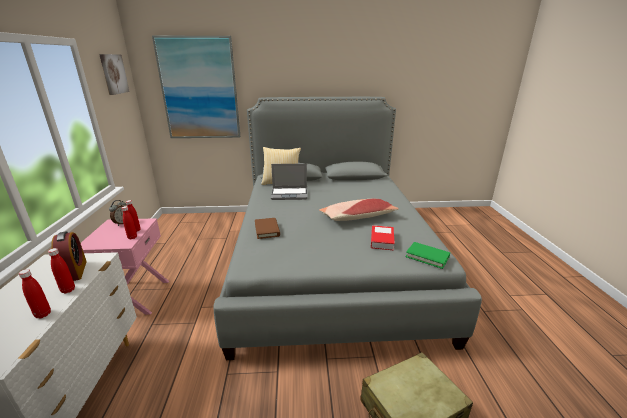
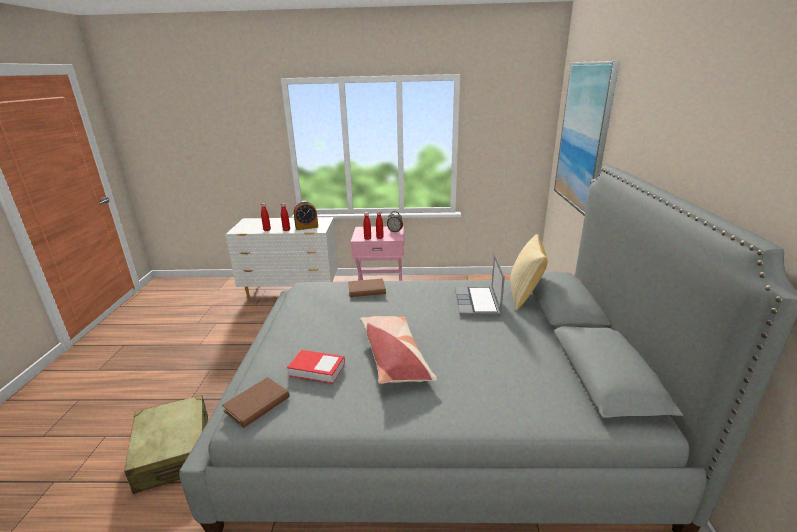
camera: 95 degrees right, 0 degrees up
picture [99,54,130,95] -> none
green book [405,242,450,269] -> brown book [222,377,290,428]

